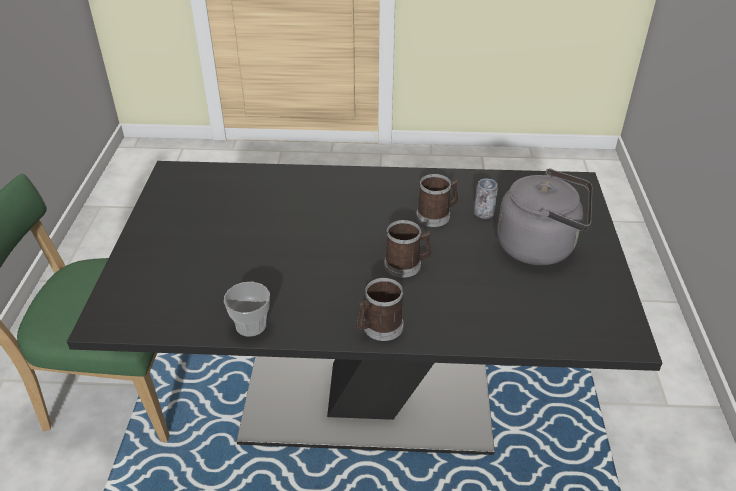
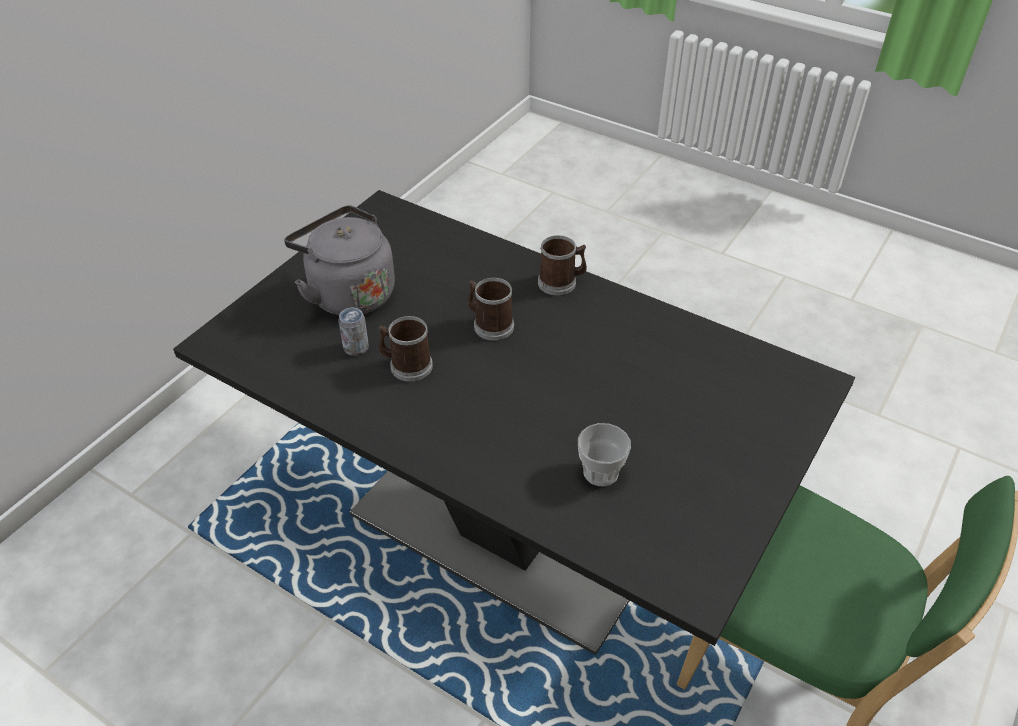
camera: 150 degrees left, 5 degrees up
cup [224,282,270,337] -> cup moved to [578,423,631,486]

